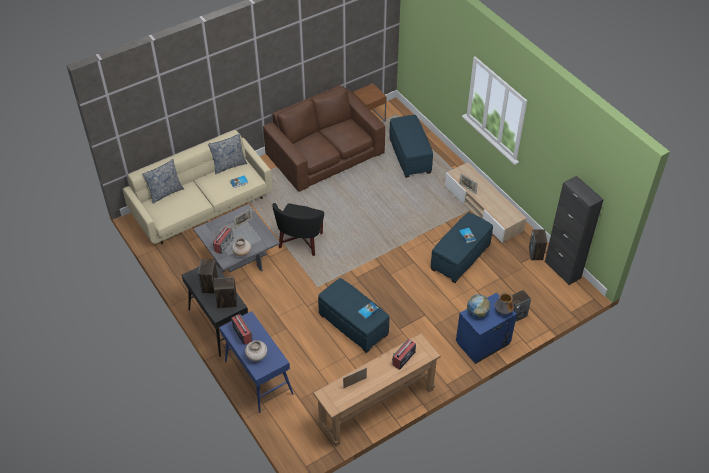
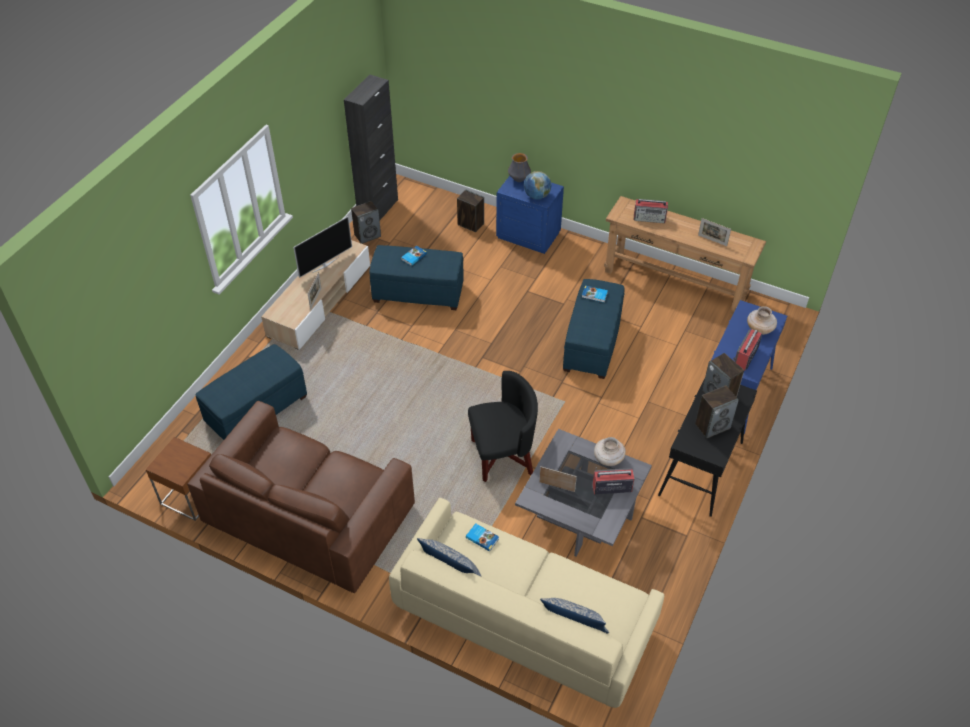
camera: 120 degrees left, 0 degrees up
none -> television [293,216,352,278]

